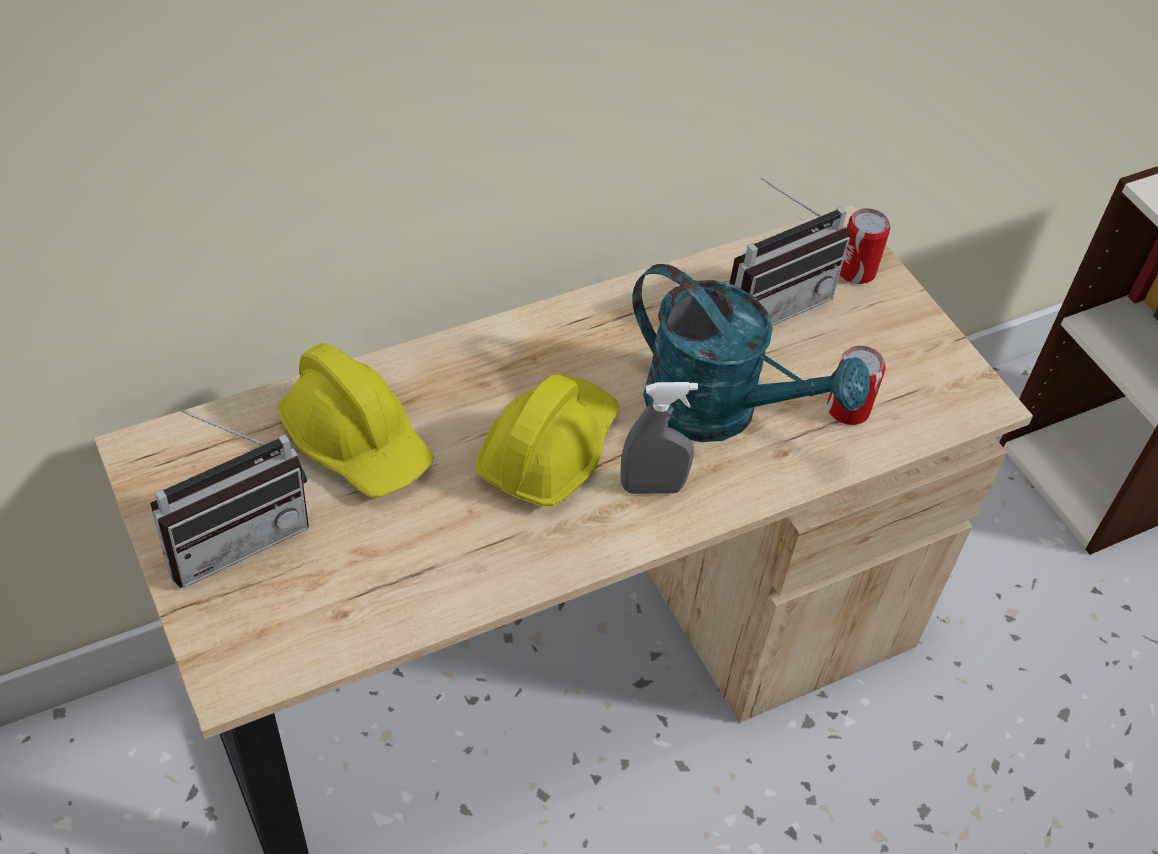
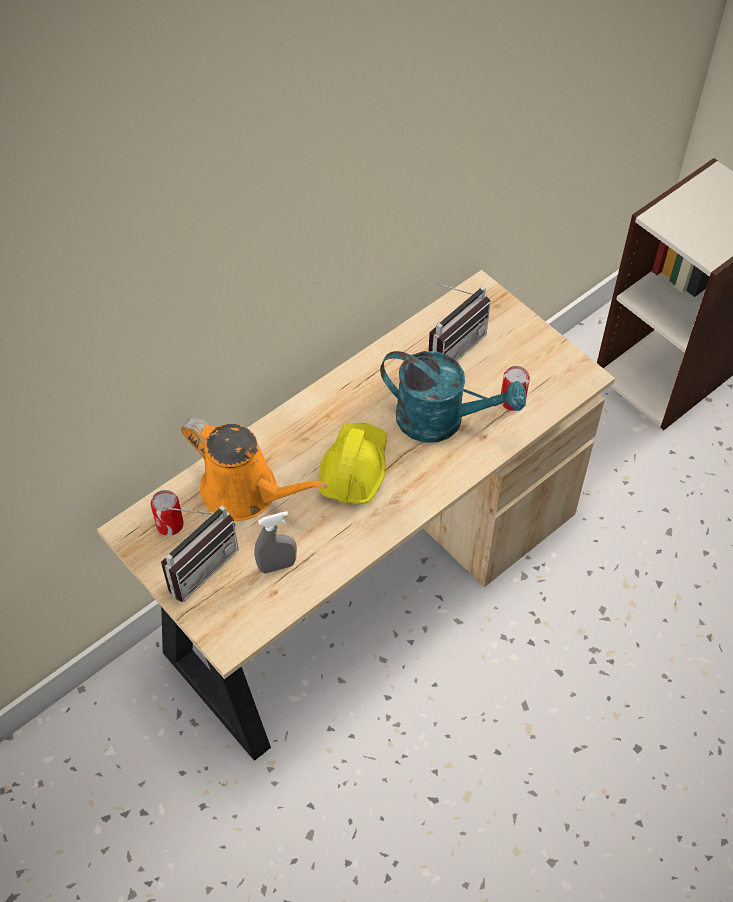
camera: 10 degrees left, 5 degrees up
yellow hard hat [277,343,434,497] -> orange watering can [181,417,328,521]
grey spray bottle [620,382,698,494] -> grey spray bottle moved to [255,511,297,574]
can [840,208,890,284] -> can moved to [151,490,184,536]

